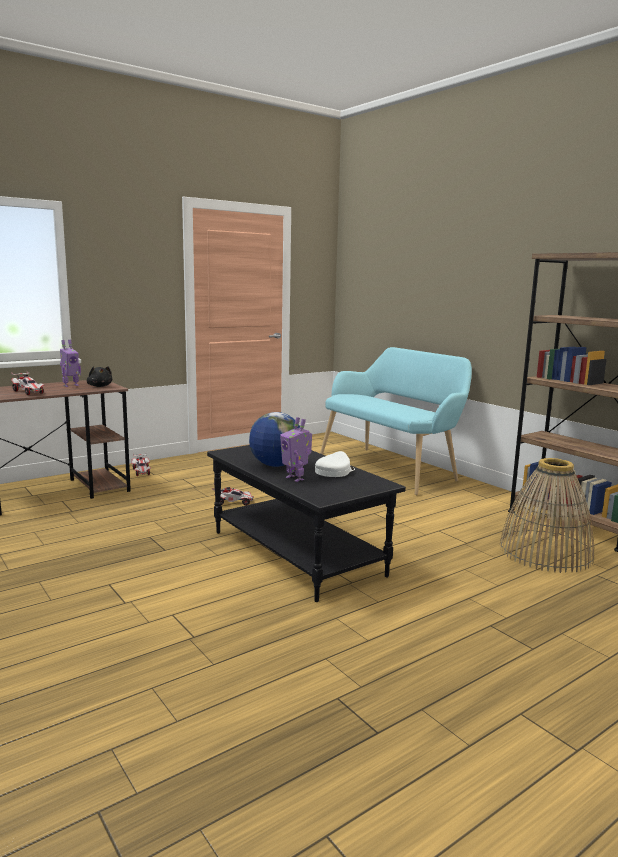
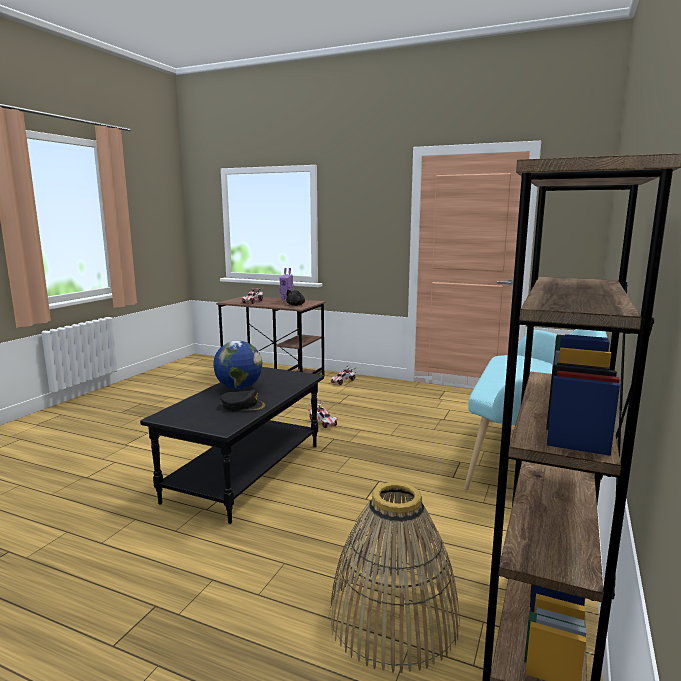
camera: 60 degrees right, 0 degrees up
toy robot [280,417,312,482] -> none
white cap [315,451,355,477] -> black cap [220,389,267,412]

